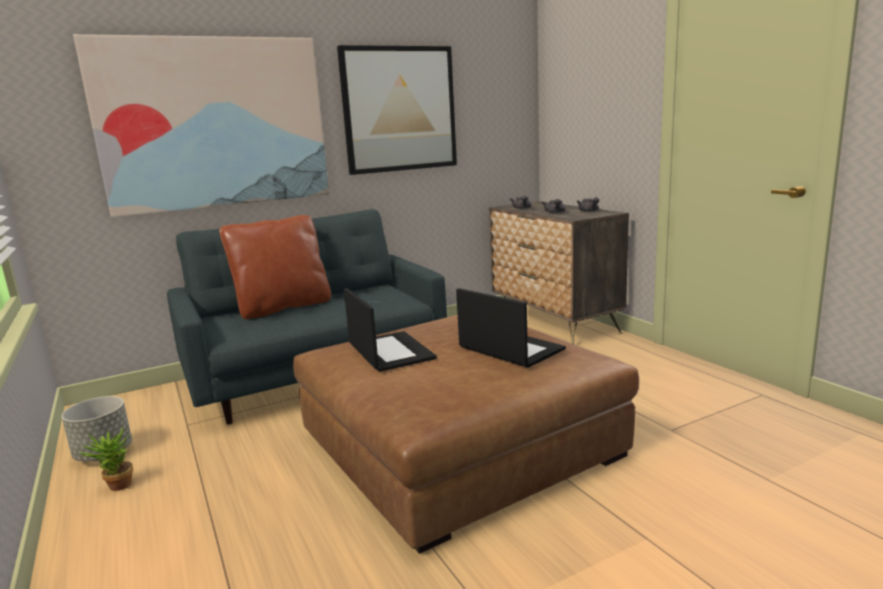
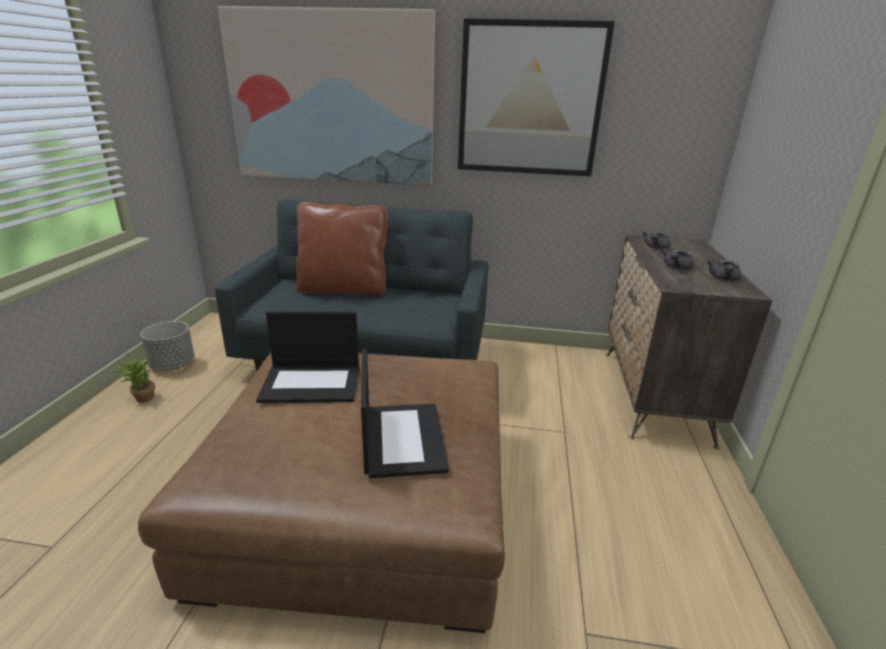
camera: 35 degrees right, 10 degrees up
laptop [344,288,437,372] -> laptop turned 75 degrees clockwise [256,311,359,403]

